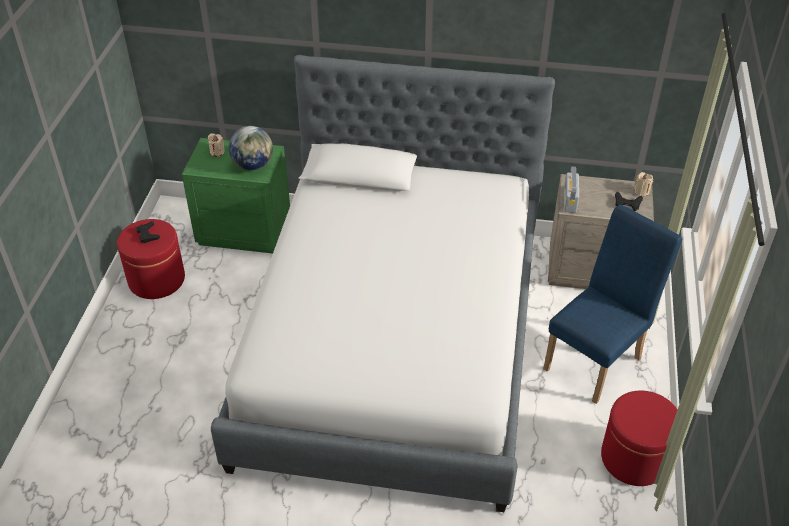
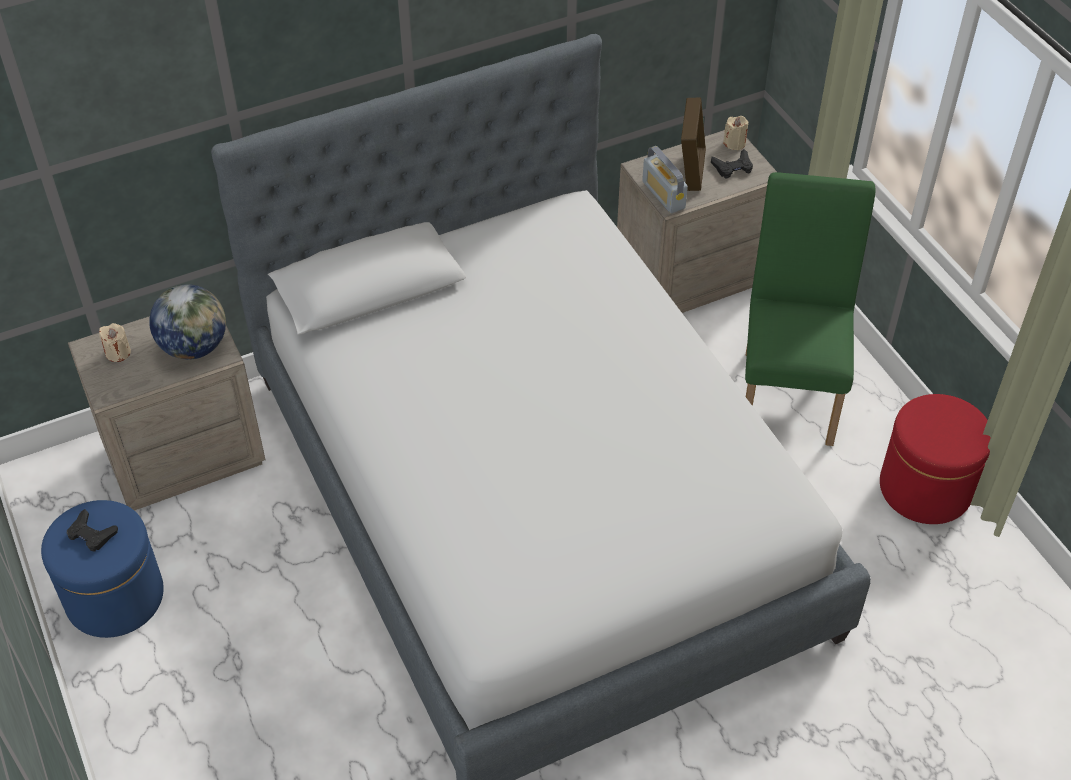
camera: 35 degrees left, 5 degrees up
red ottoman [117,219,185,299] -> blue ottoman [41,500,164,638]
green nightstand [182,138,290,254] -> beige nightstand [68,316,266,511]
blue chair [543,205,682,404] -> green chair [745,172,876,446]
none -> picture frame [681,97,706,191]

